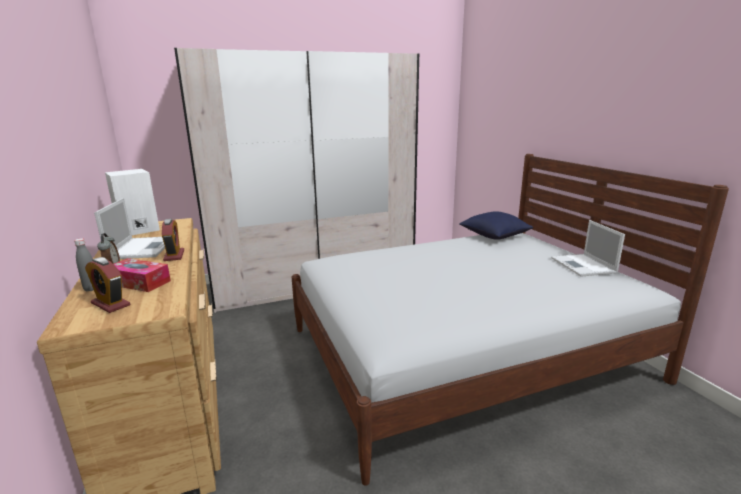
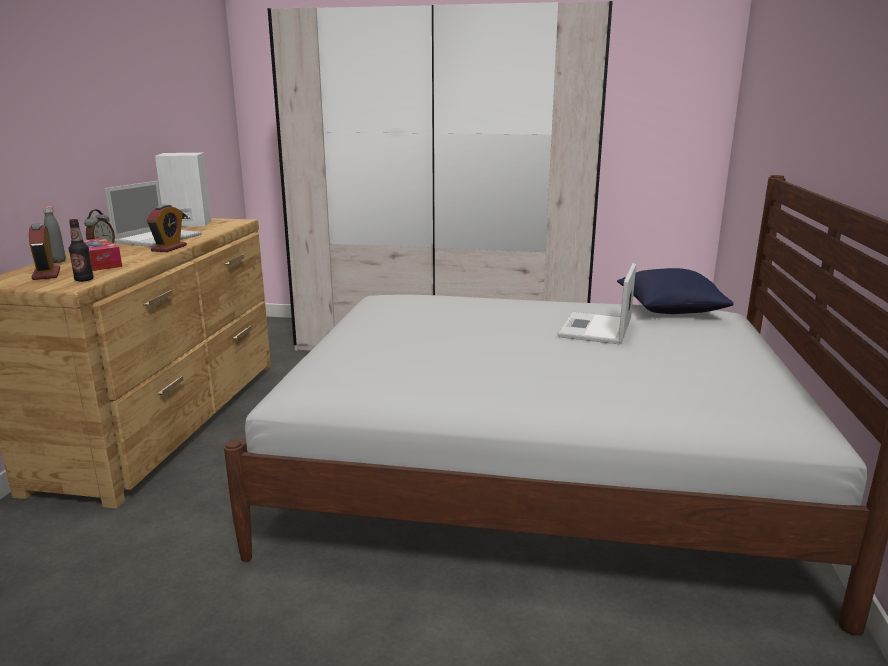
camera: 30 degrees right, 0 degrees up
laptop [551,220,625,277] -> laptop moved to [558,263,636,344]
none -> bottle [69,219,94,282]

